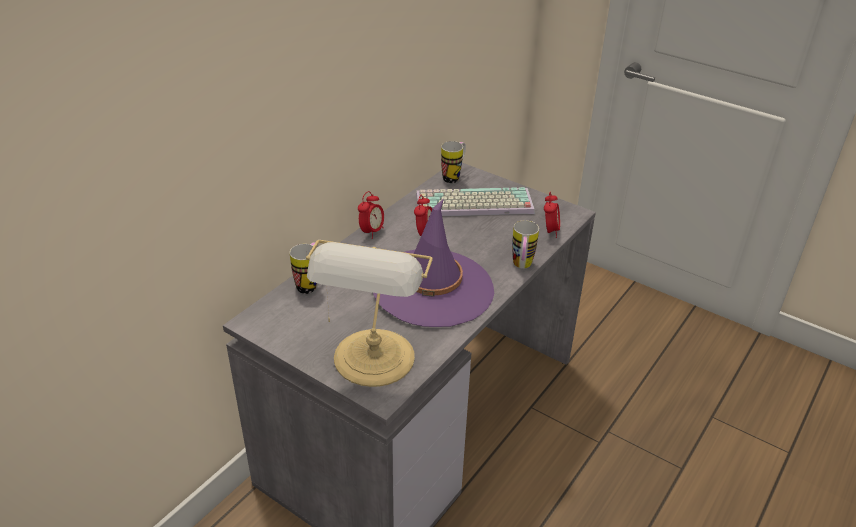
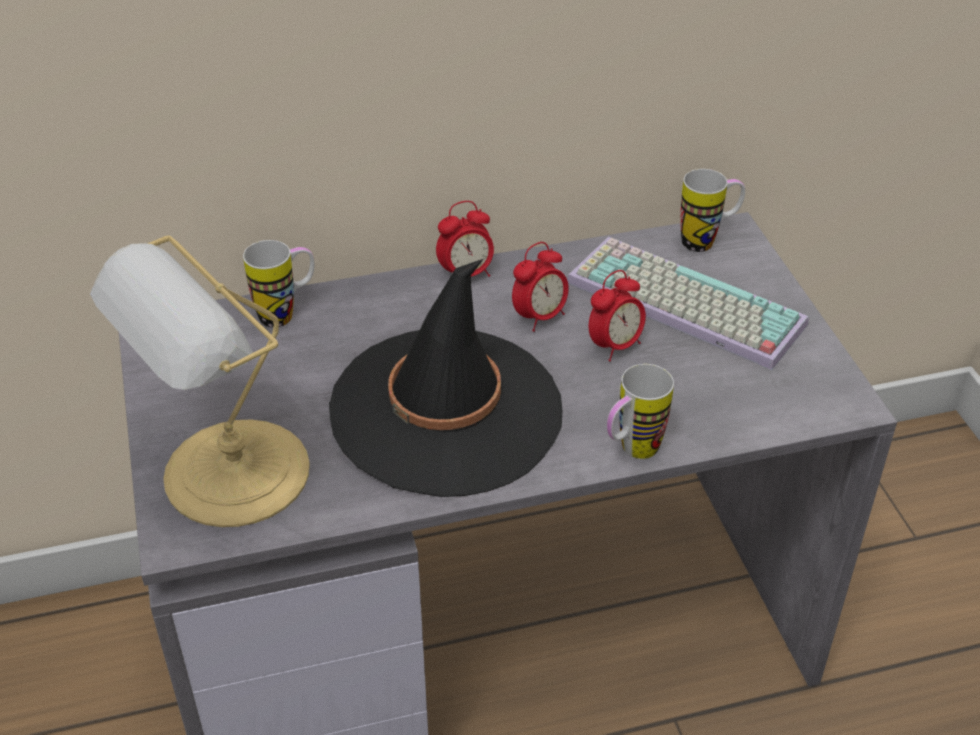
camera: 40 degrees right, 5 degrees up
purple hat [373,199,494,327] -> black hat [329,259,562,497]
alarm clock [544,192,560,238] -> alarm clock moved to [589,270,646,361]

